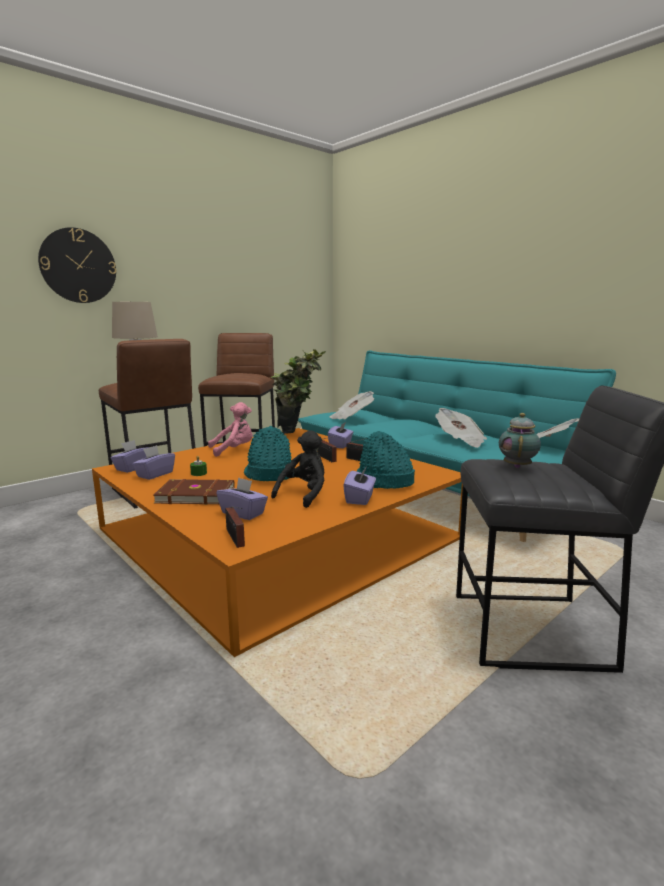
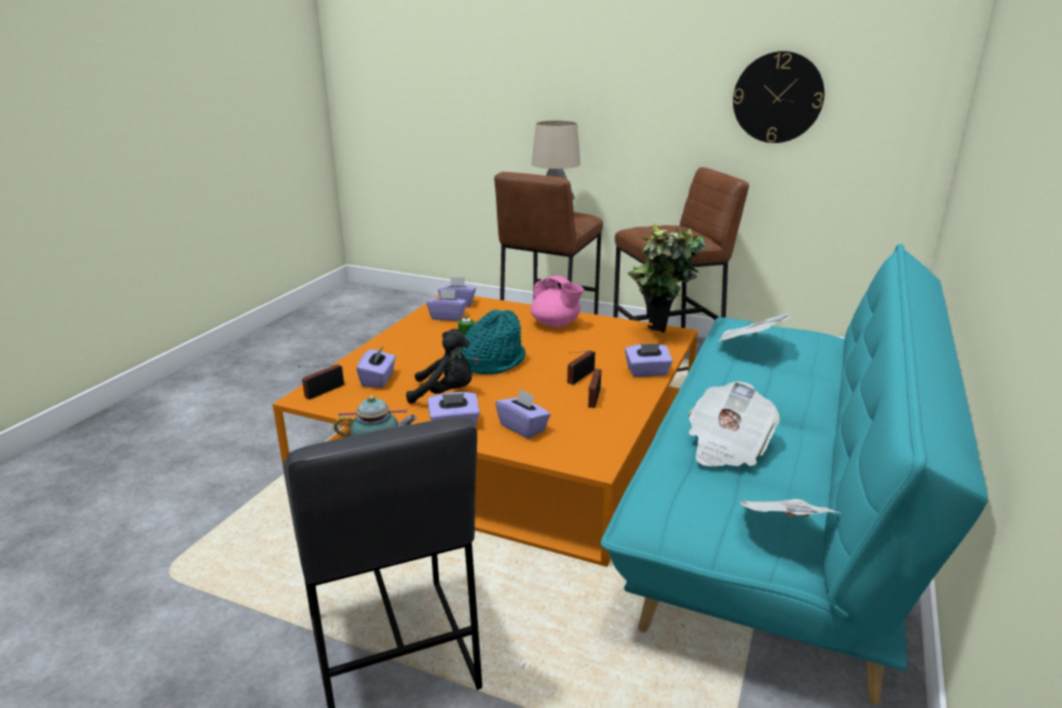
camera: 65 degrees right, 10 degrees up
wall clock [38,227,116,303] -> wall clock moved to [733,51,825,143]
brown book [153,479,235,505] -> none
pink plush toy [208,402,253,457] -> pink teapot [530,276,584,328]
turquoise hat [357,431,415,489] -> purple tissue box [496,389,551,439]

